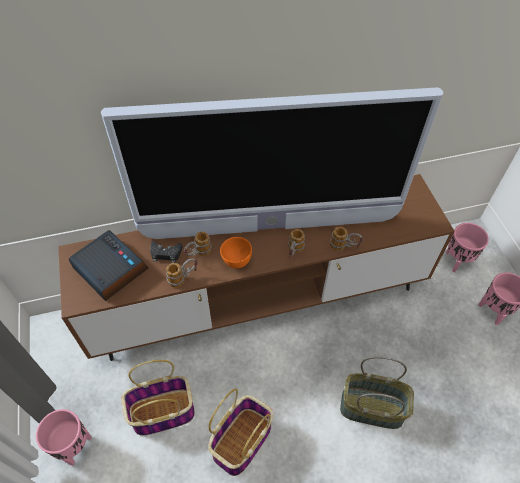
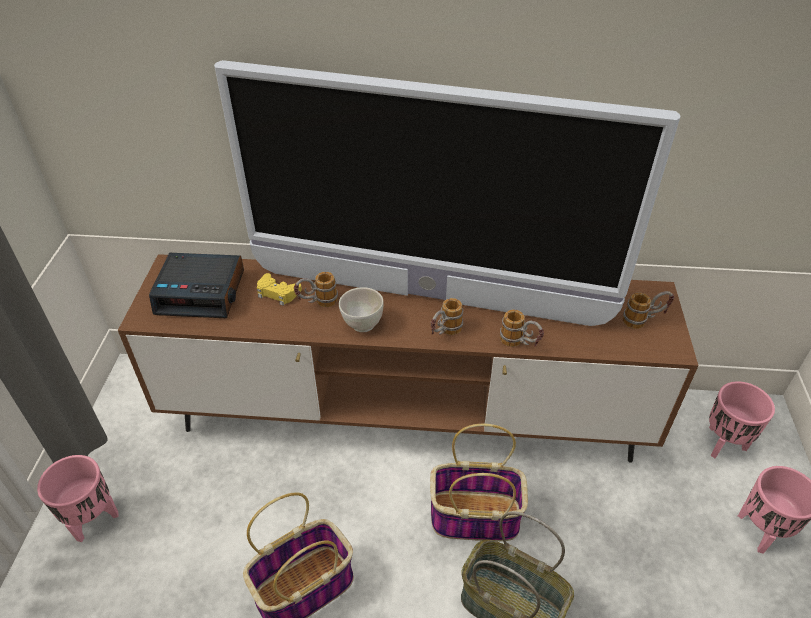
camera: 20 degrees right, 10 degrees down
alarm clock [68,230,148,301] -> alarm clock turned 120 degrees clockwise [149,253,244,318]
basket [121,360,195,436] -> basket moved to [430,424,528,541]
black game controller [150,241,183,263] -> yellow game controller [257,273,302,306]
mug [166,259,197,288] -> mug moved to [622,291,674,329]
orange bowl [220,237,252,268] -> white bowl [339,287,384,332]

